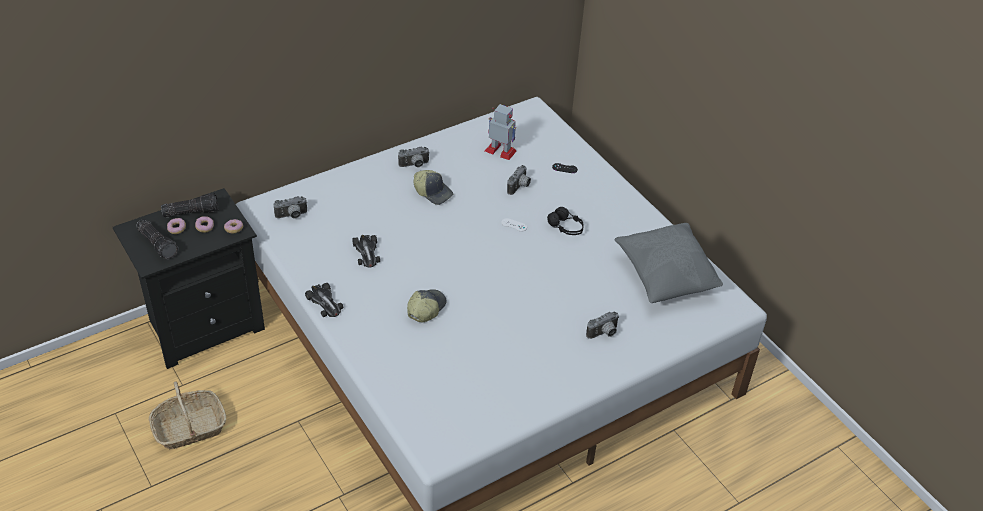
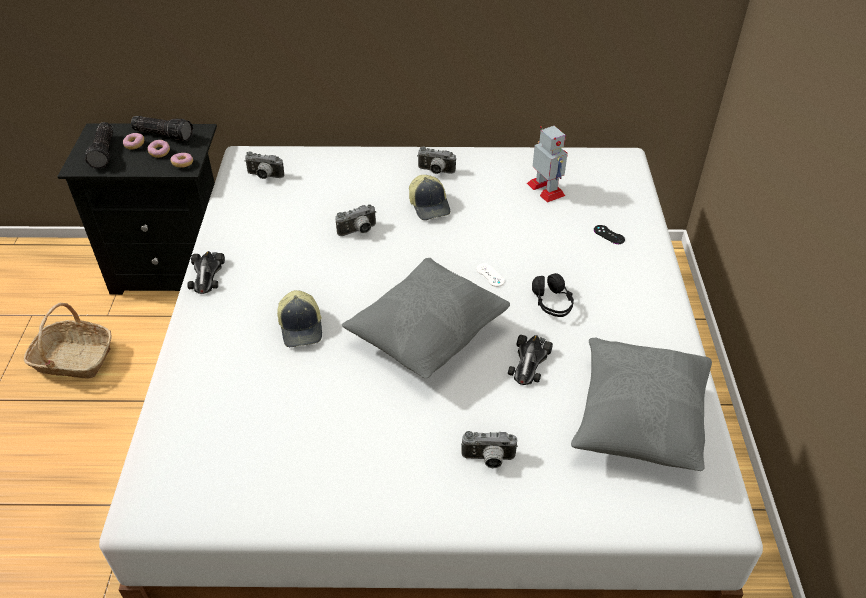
camera: 35 degrees right, 0 degrees up
toy car [352,235,380,268] -> toy car moved to [508,335,553,385]
cap [407,289,446,323] -> cap turned 105 degrees clockwise [277,290,322,347]
camera [507,165,531,195] -> camera moved to [335,204,376,236]
none -> grey pillow [342,258,510,379]

